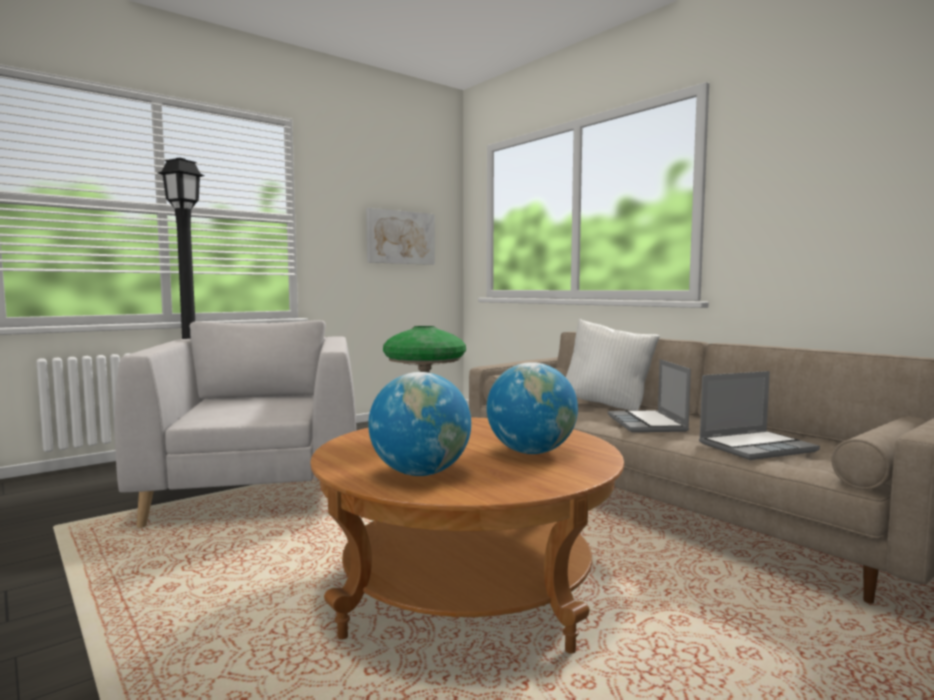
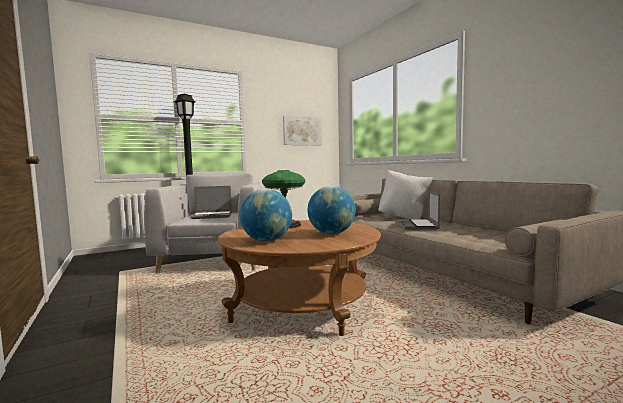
camera: 10 degrees right, 0 degrees up
laptop [699,371,820,460] -> laptop moved to [191,186,232,219]

